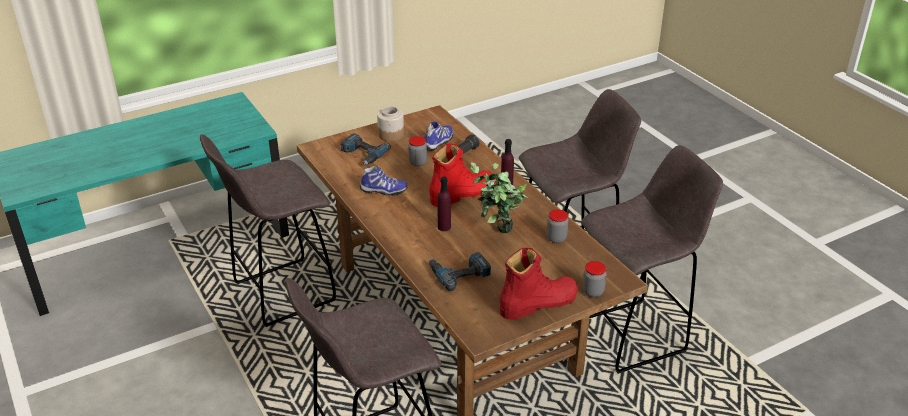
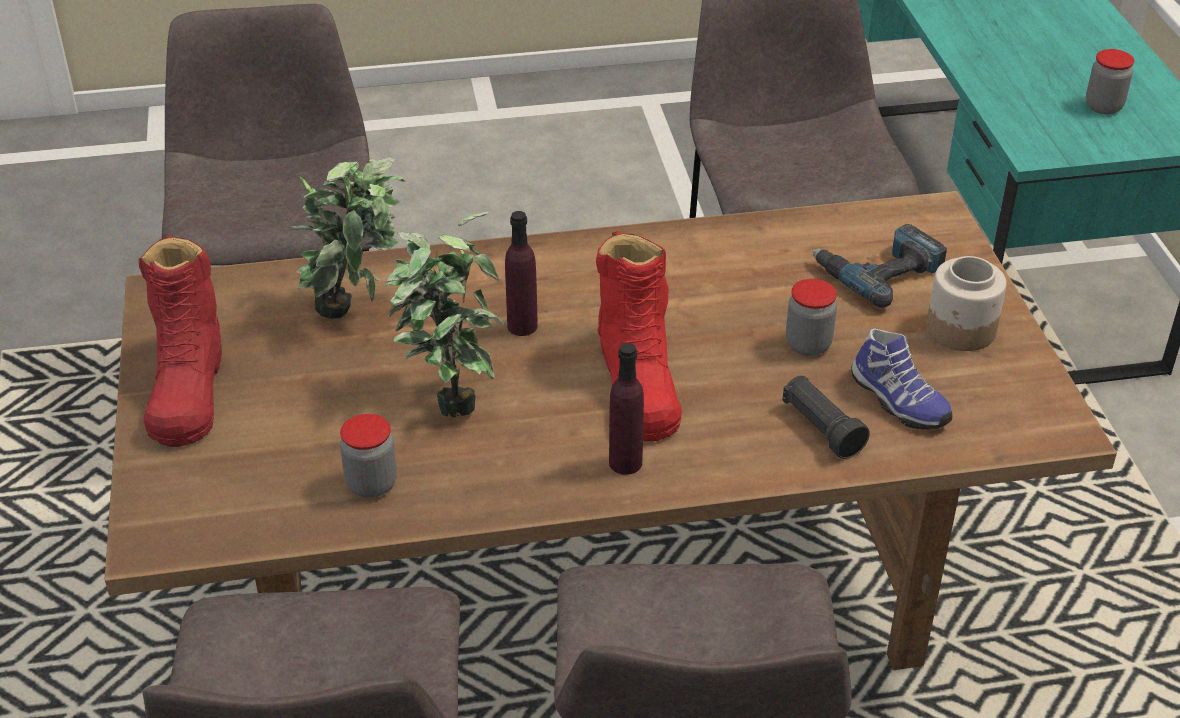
camera: 110 degrees right, 5 degrees up
shoe [360,166,408,196] -> none
power drill [429,252,491,291] -> potted plant [291,156,405,319]
jar [582,261,606,297] -> jar moved to [1086,49,1134,114]

